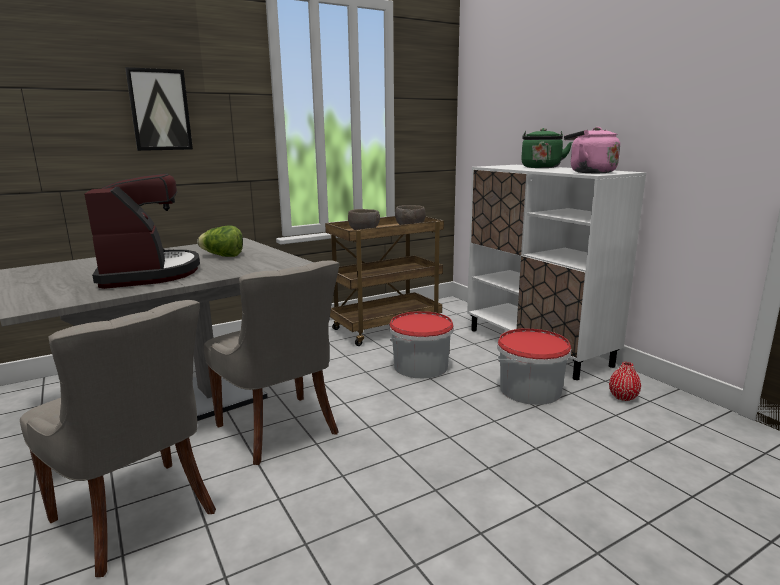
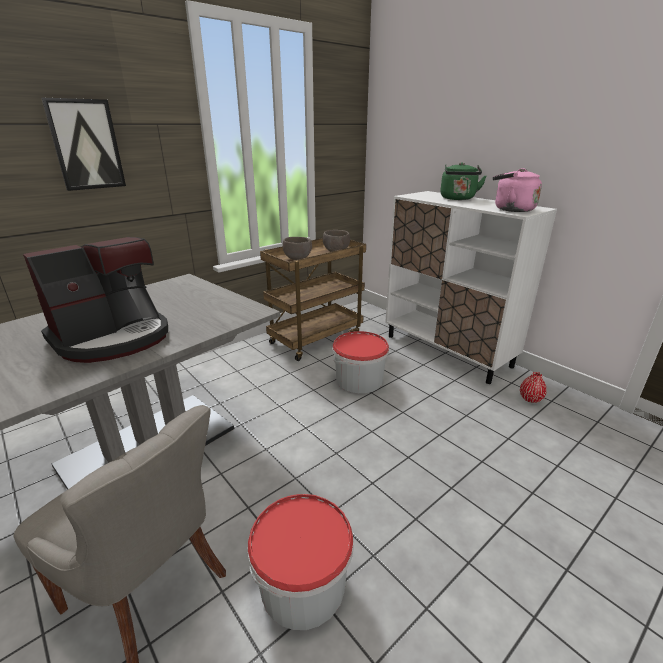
camera: 10 degrees left, 10 degrees up
coffee machine [84,174,200,289] -> coffee machine turned 75 degrees clockwise [23,237,168,363]
lettuce [197,226,243,257] -> none
grey chair [204,261,339,465] -> none
bucket [497,329,571,405] -> bucket moved to [248,494,354,630]

